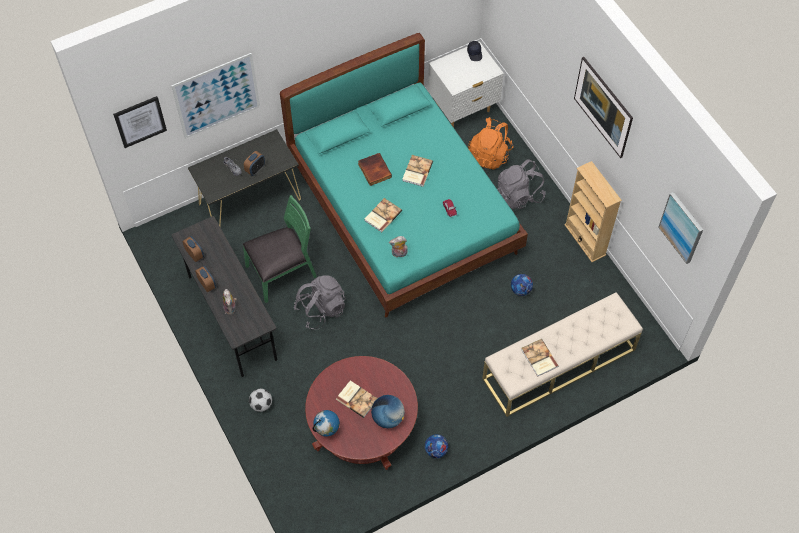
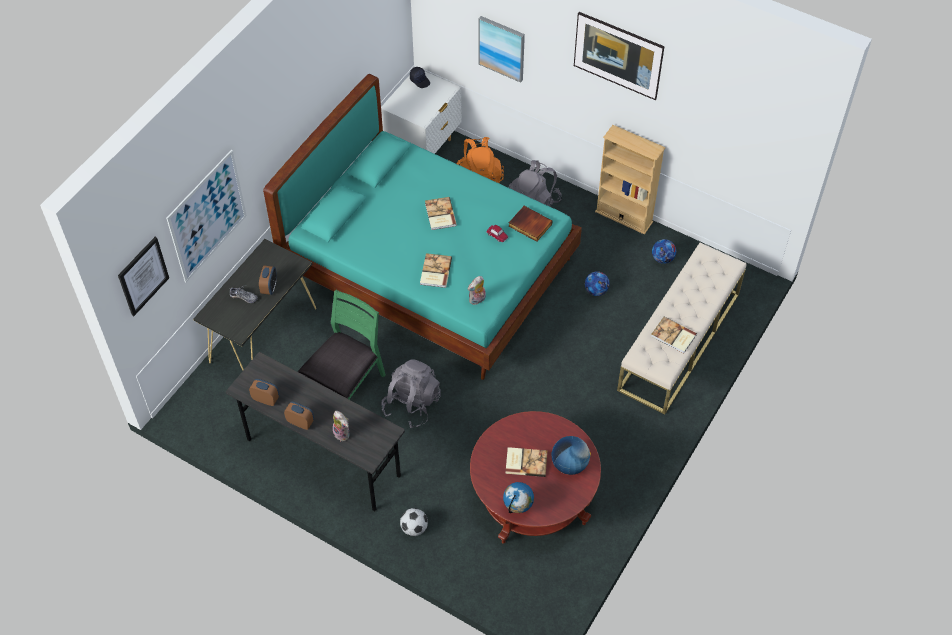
camera: 30 degrees left, 5 degrees down
book [358,153,392,186] -> book moved to [509,206,552,242]
football [425,434,448,458] -> football moved to [652,239,676,264]
picture [658,192,703,264] -> picture moved to [479,16,525,83]

